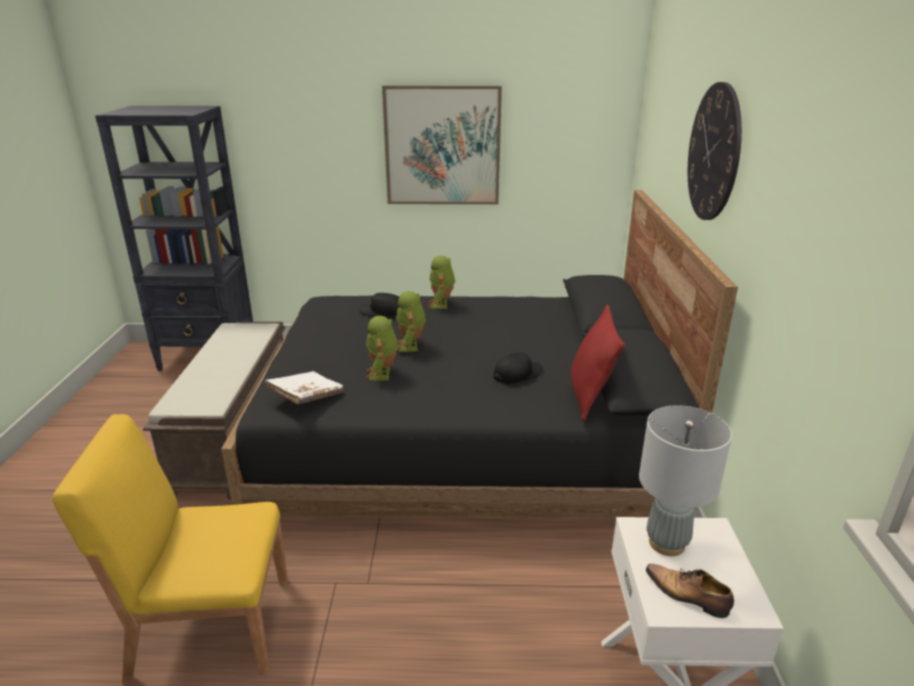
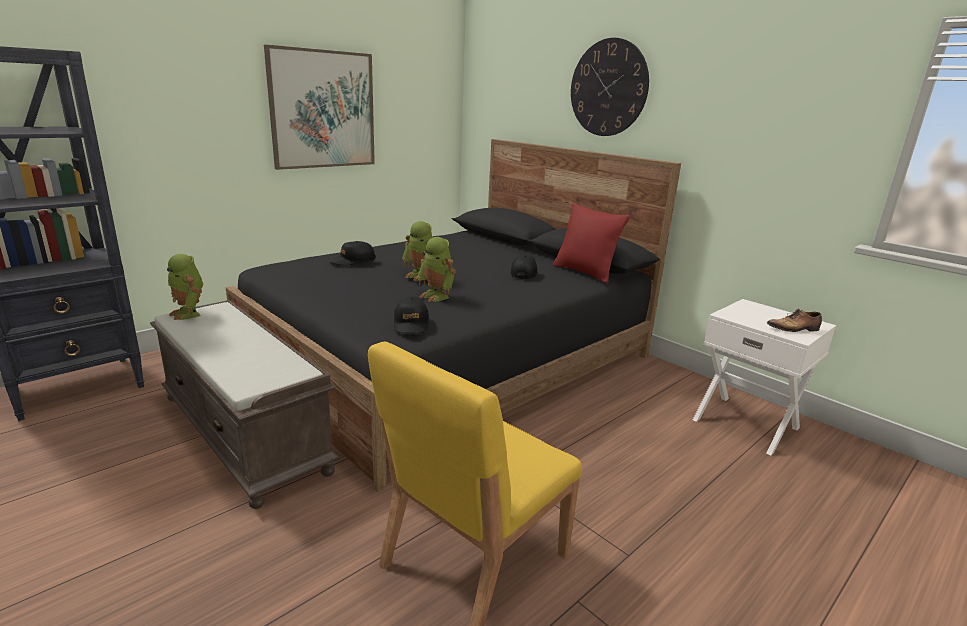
camera: 45 degrees left, 5 degrees down
white book [265,371,344,404] -> black cap [394,297,429,333]
toy robot [428,255,455,309] -> toy robot moved to [167,254,203,320]
grey table lamp [639,405,732,556] -> none

